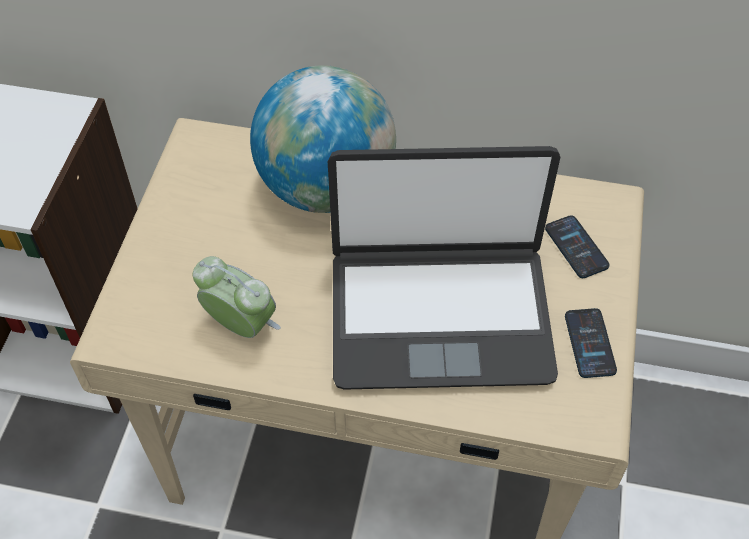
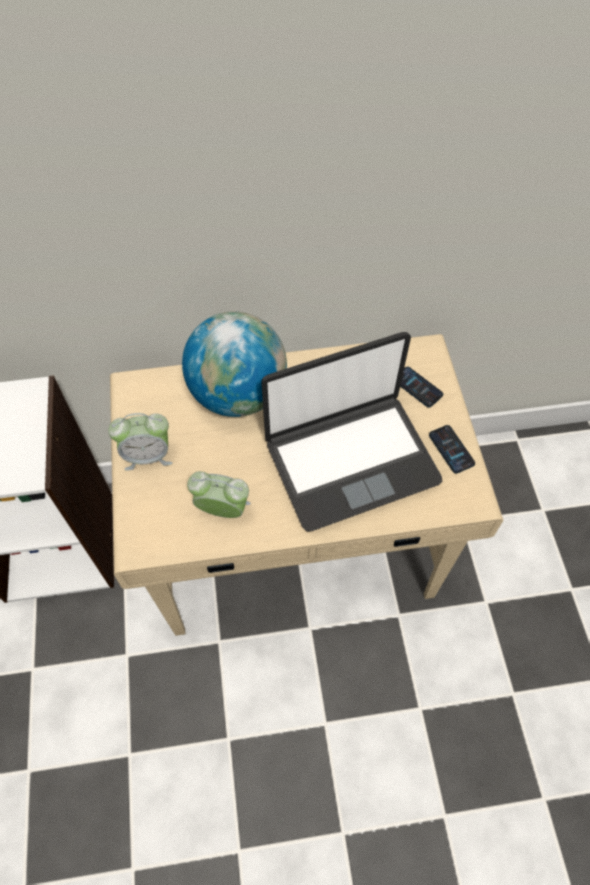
camera: 20 degrees left, 5 degrees up
none -> alarm clock [108,413,173,470]

